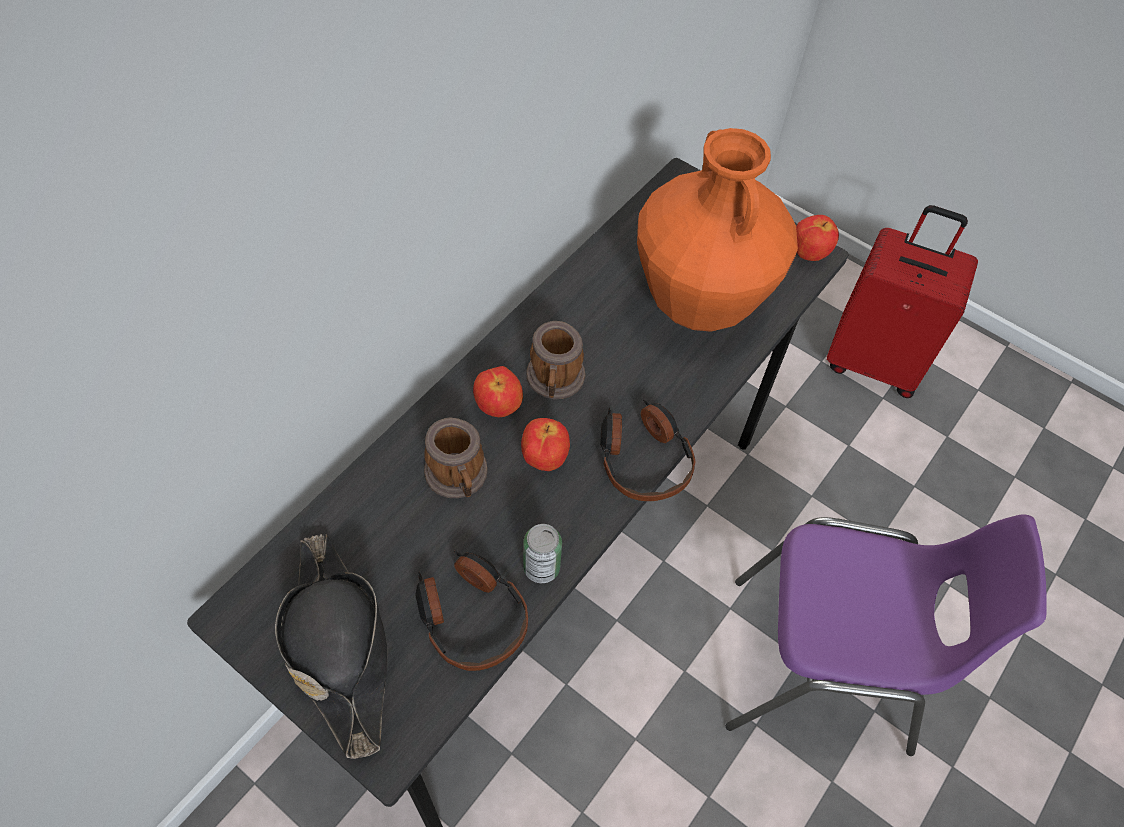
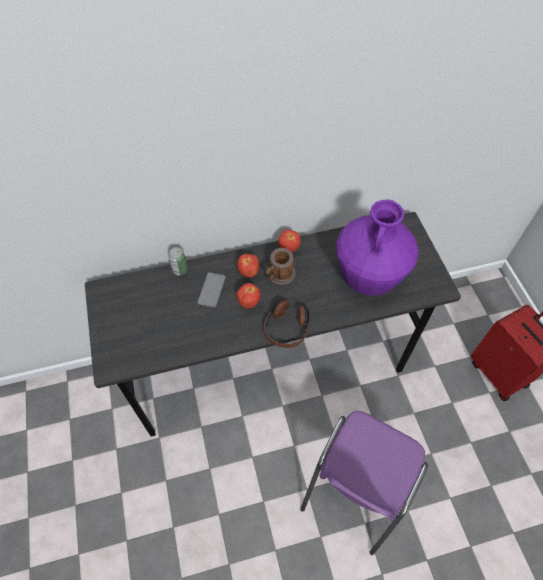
camera: 40 degrees right, 0 degrees up
black hat [275,534,387,759] -> none
headphones [415,550,528,671] -> none
mug [424,418,488,498] -> phone [197,272,226,308]
can [523,524,562,583] -> can moved to [168,247,188,276]
orange vase [637,128,798,332] -> purple vase [336,199,419,296]
purple chair [726,514,1046,756] -> purple chair turned 75 degrees clockwise [300,411,428,555]
apple [796,215,839,261] -> apple moved to [278,230,301,252]

